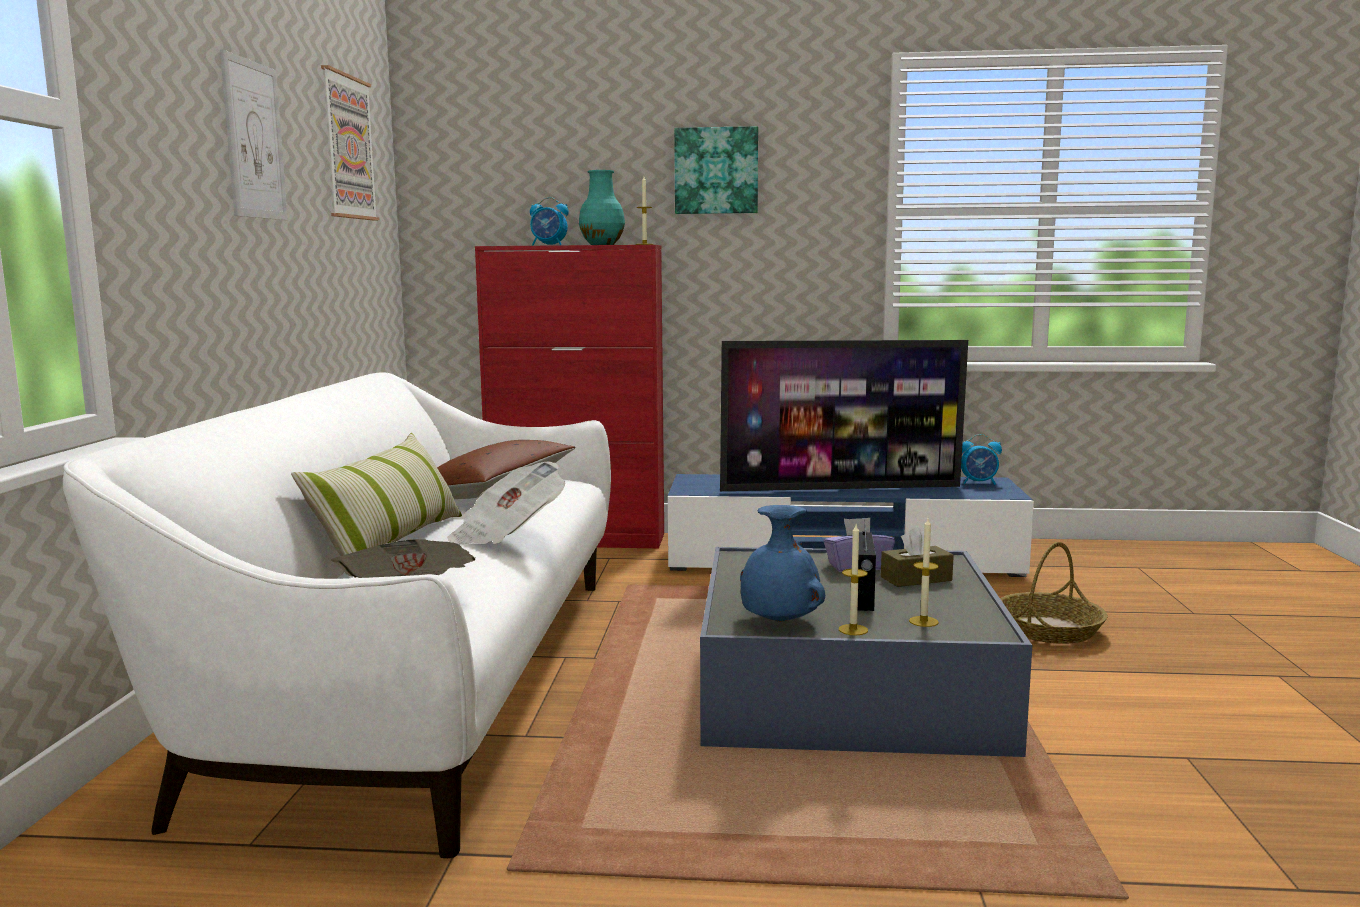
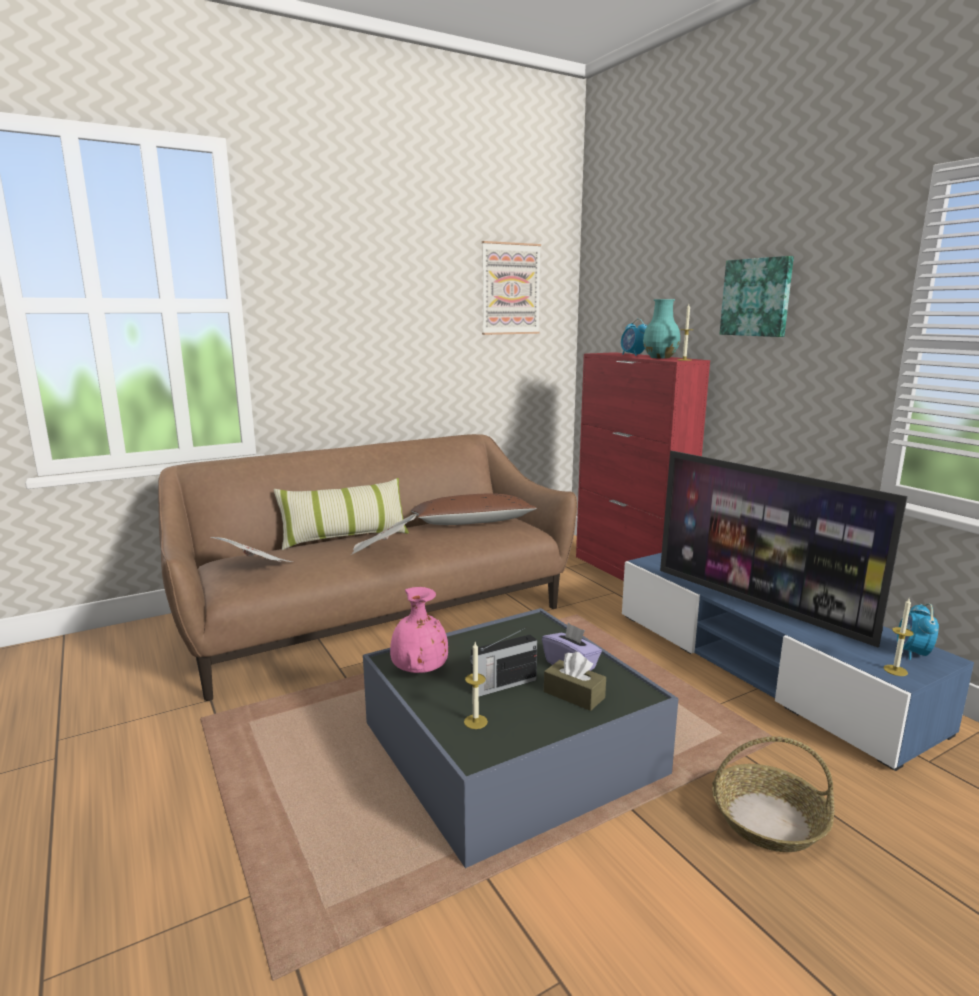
camera: 55 degrees right, 5 degrees up
white sofa [63,372,611,858] -> brown sofa [158,434,577,701]
picture [220,49,288,220] -> none
blue vase [740,505,825,622] -> pink vase [390,587,448,673]
candle [839,525,868,635] -> candle moved to [884,598,914,676]
alarm clock [961,434,1002,485] -> alarm clock turned 45 degrees clockwise [897,603,939,660]

